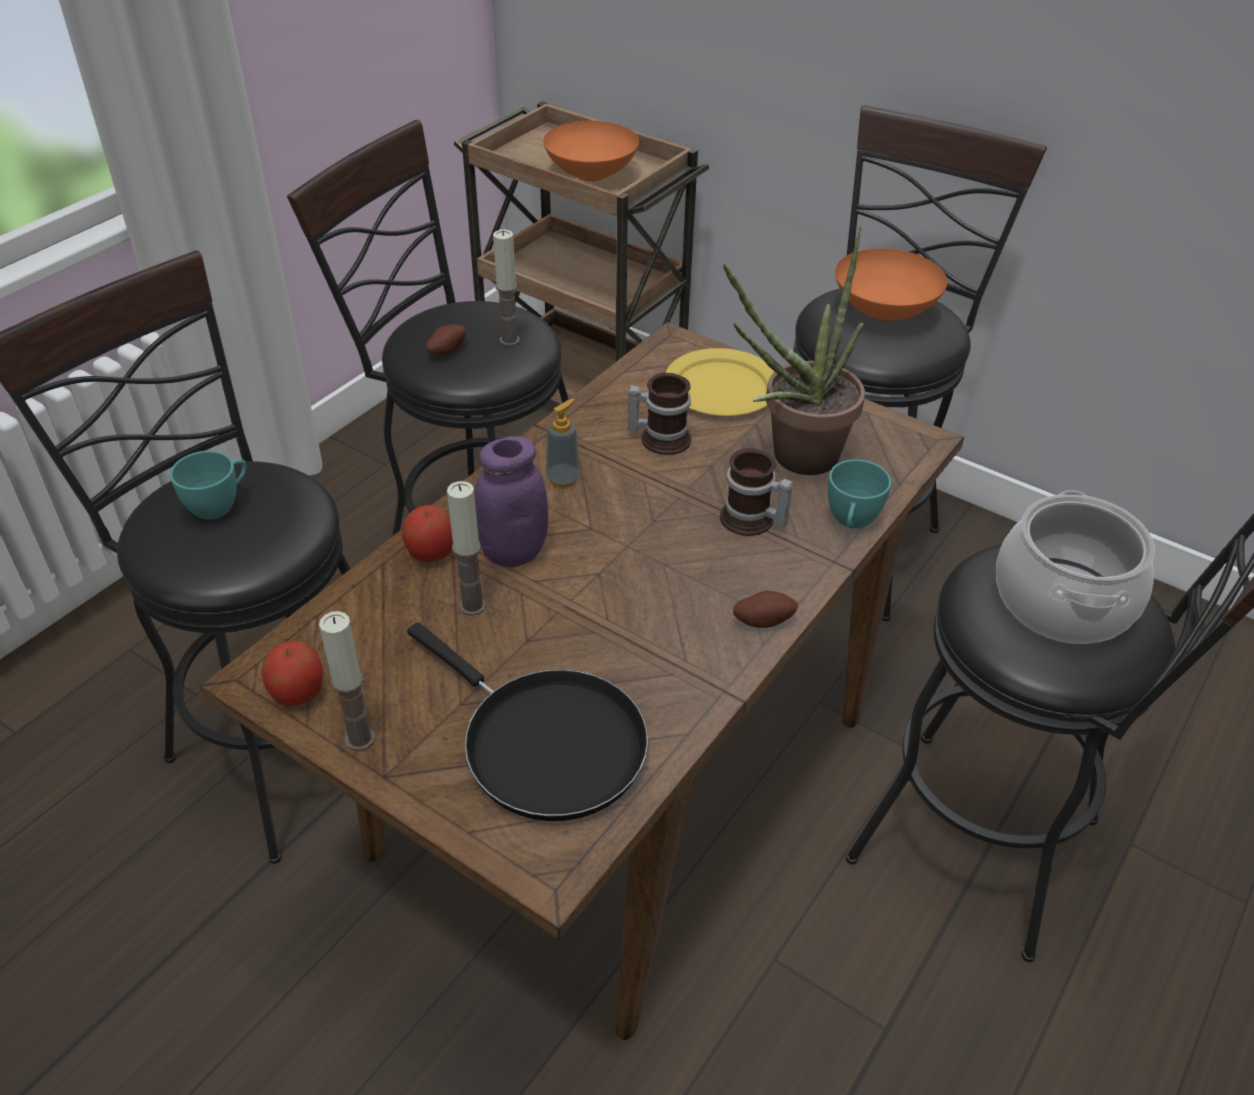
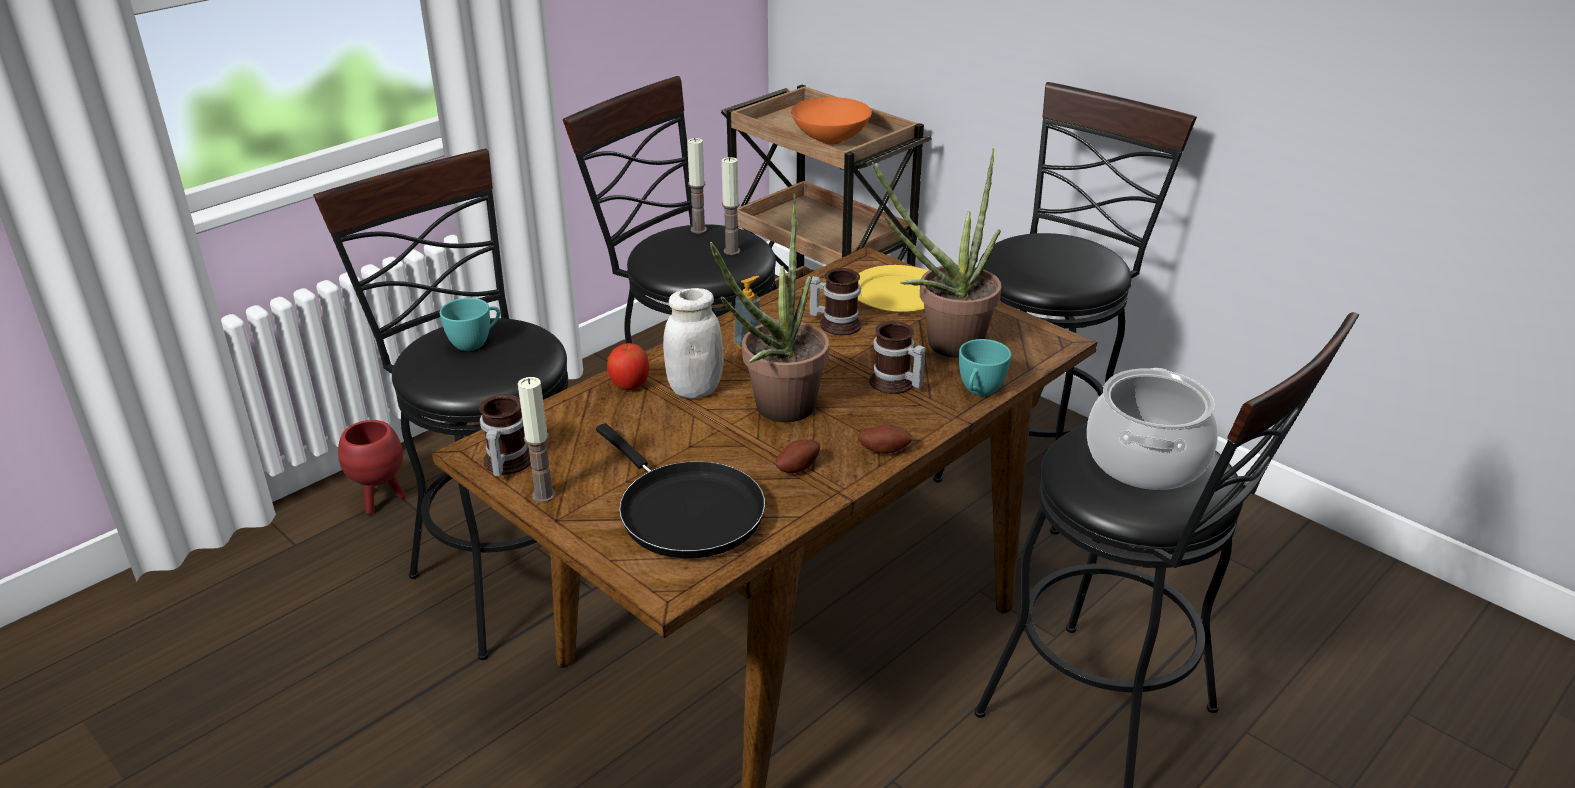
camera: 10 degrees right, 10 degrees down
apple [261,641,323,706] -> mug [479,394,531,476]
potato [426,324,466,356] -> potato moved to [776,439,820,473]
candle [447,481,486,616] -> candle moved to [687,138,707,234]
purple jar [474,436,548,567] -> white jar [663,288,724,398]
orange bowl [835,248,947,321] -> none
none -> red planter [338,420,406,515]
none -> potted plant [710,193,829,422]

